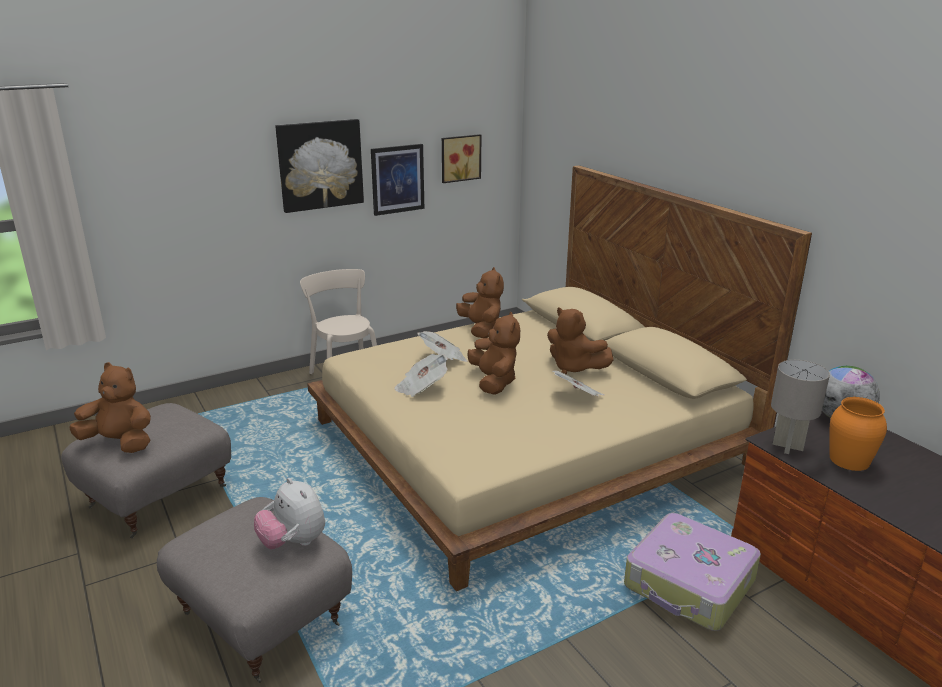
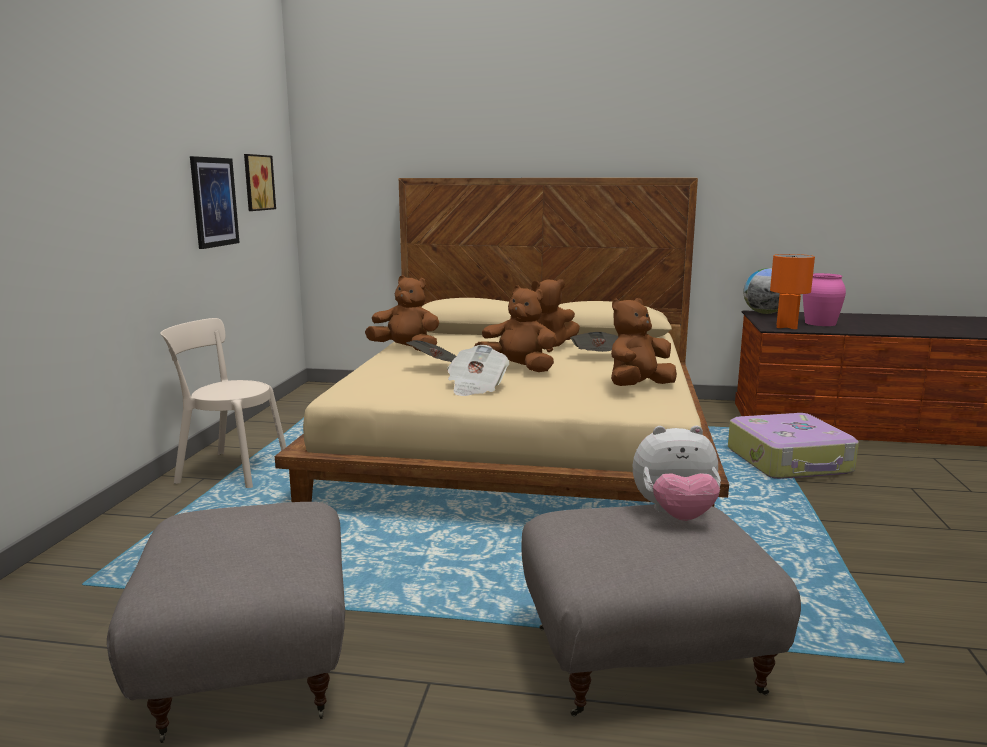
camera: 50 degrees left, 10 degrees down
brown plush toy [69,362,151,453] -> brown plush toy moved to [611,298,677,386]
picture [275,119,364,213] -> none
grey table lamp [771,360,830,454] -> orange table lamp [770,254,815,329]
orange vase [829,397,887,471] -> pink vase [803,273,846,326]

